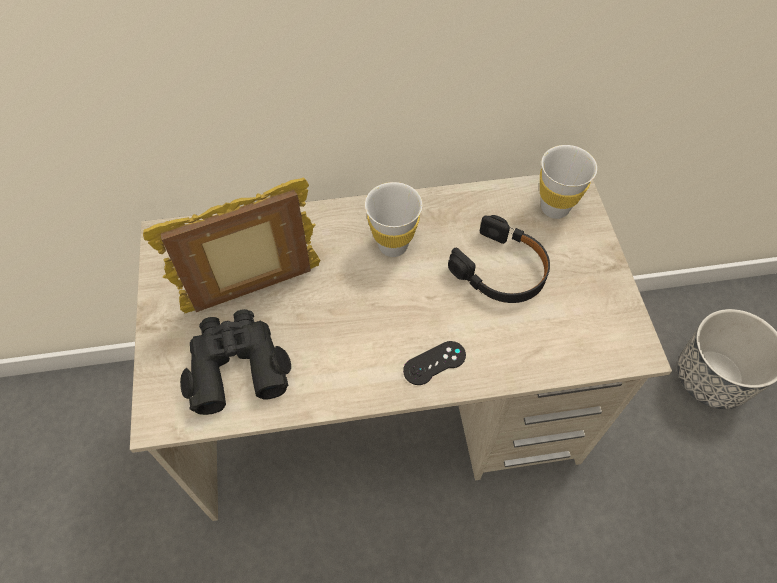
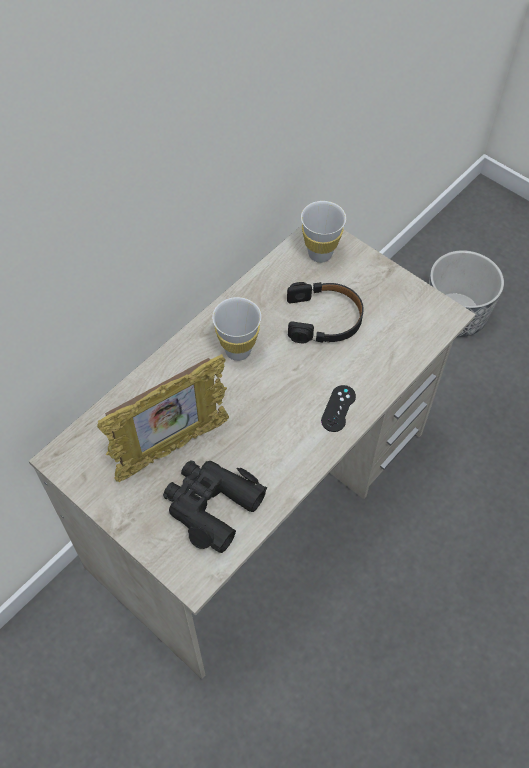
camera: 40 degrees left, 0 degrees up
picture frame [143,177,320,313] -> picture frame turned 150 degrees counterclockwise [97,354,229,482]

